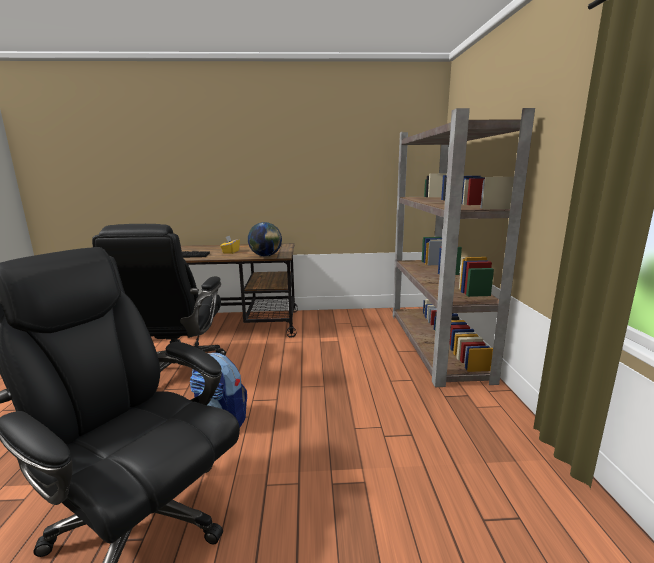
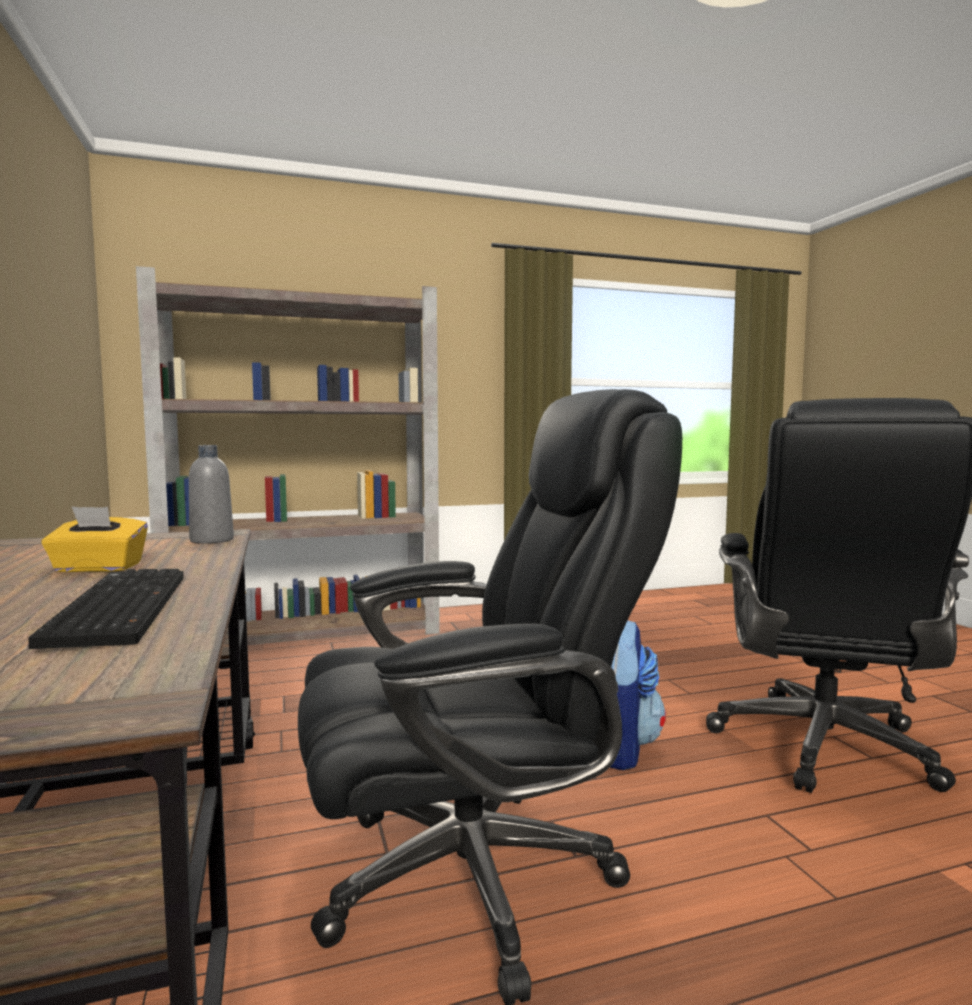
camera: 105 degrees left, 10 degrees down
globe [248,222,282,257] -> grey bottle [189,445,234,544]

